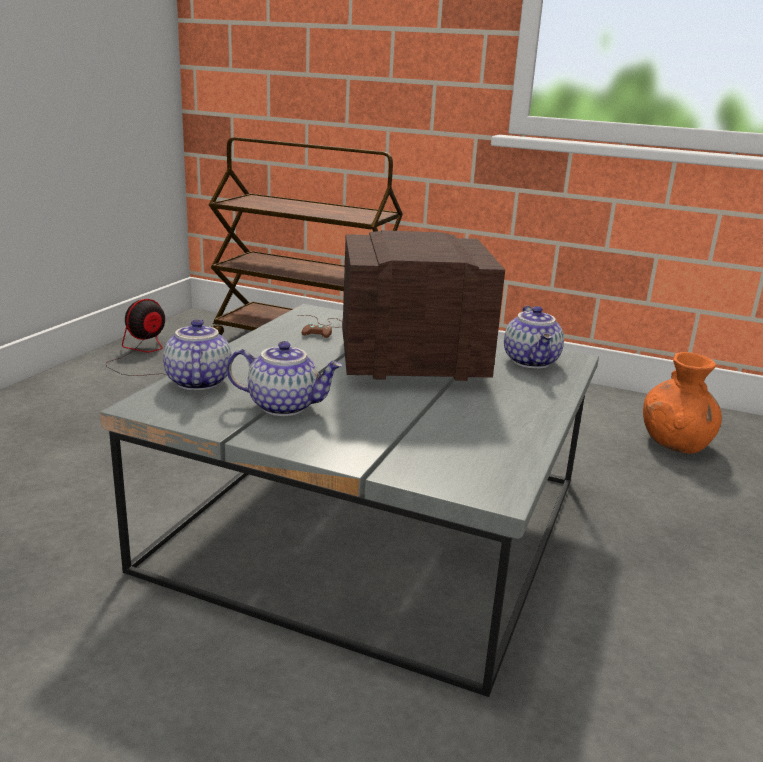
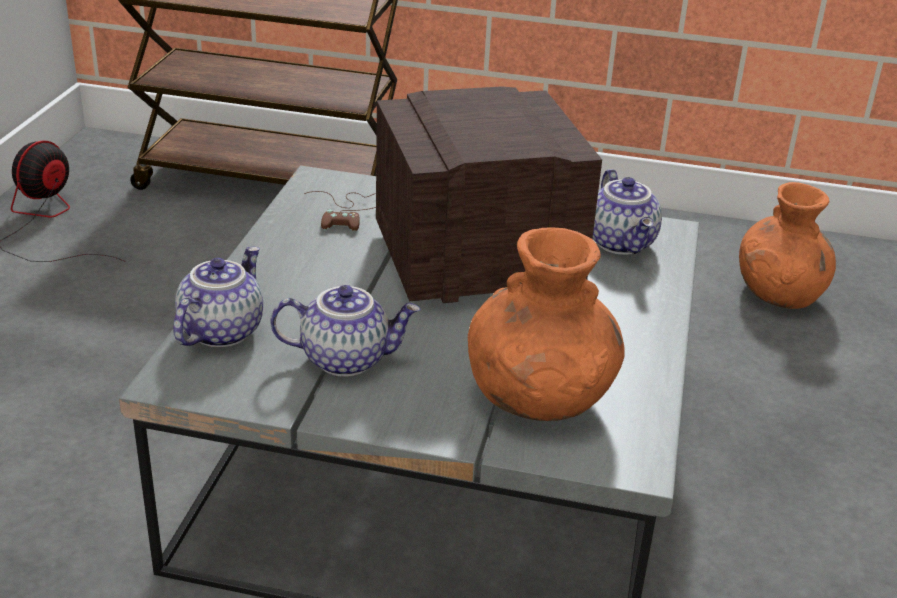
camera: 10 degrees left, 10 degrees up
teapot [163,319,232,390] -> teapot turned 45 degrees clockwise [173,247,263,348]
none -> orange vase [468,228,625,421]

